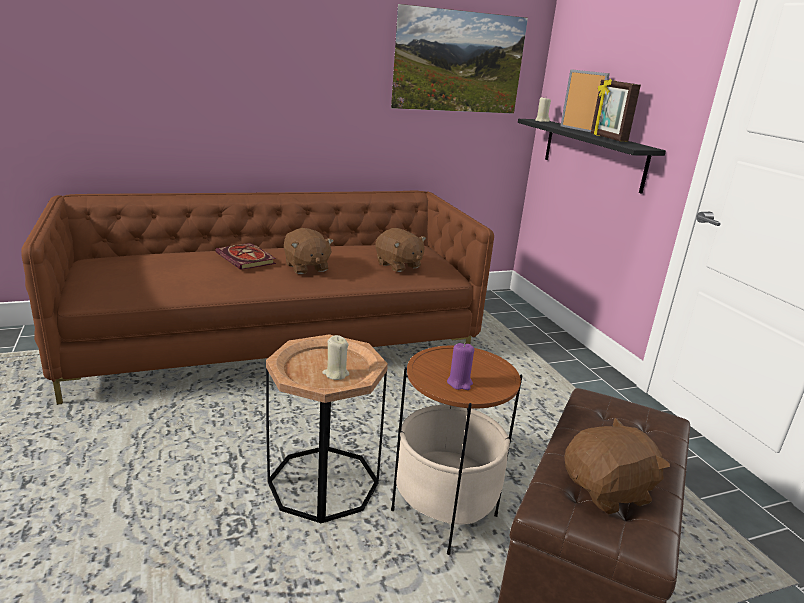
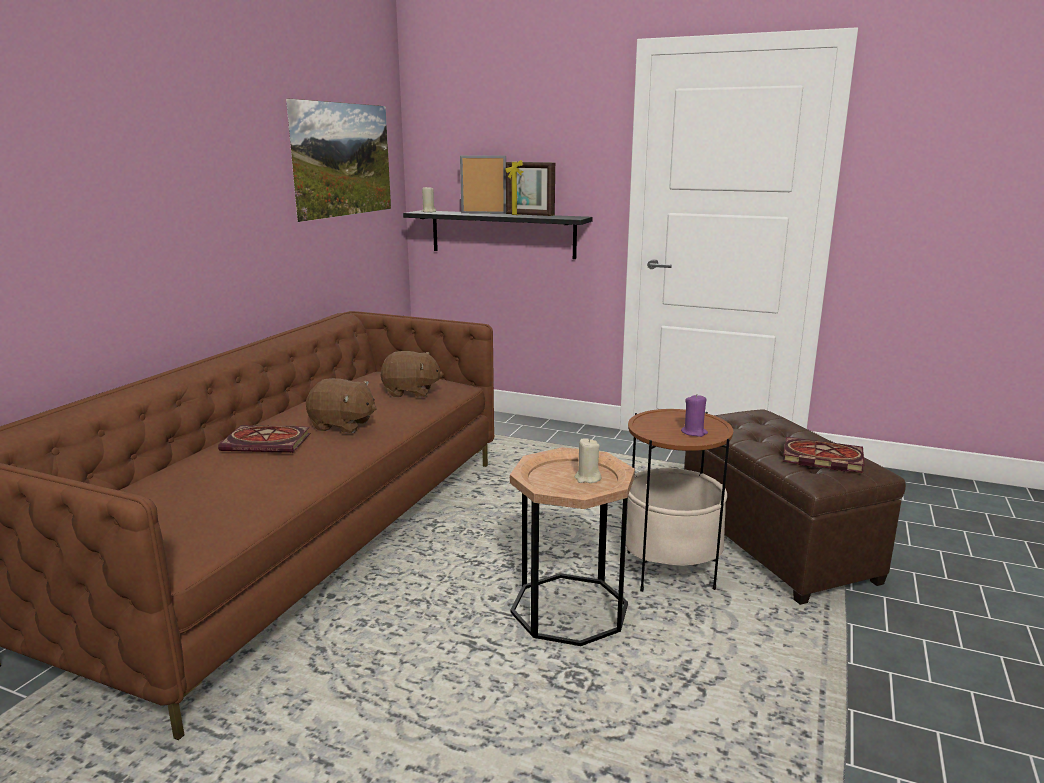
camera: 45 degrees left, 5 degrees down
brown plush toy [565,418,670,515] -> book [783,437,865,473]

